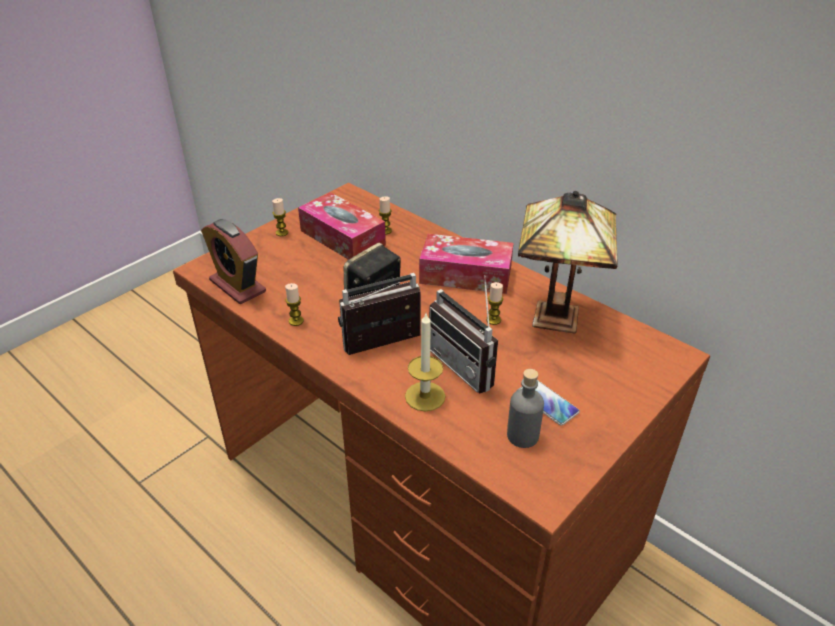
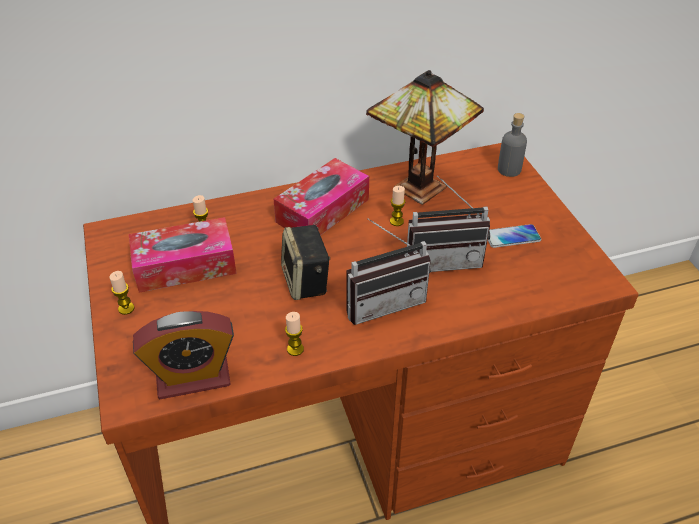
camera: 60 degrees left, 5 degrees up
radio [338,273,421,355] -> radio turned 120 degrees counterclockwise [346,218,431,325]
candle [405,313,445,411] -> none
grey bottle [507,369,544,448] -> grey bottle moved to [498,113,527,177]

